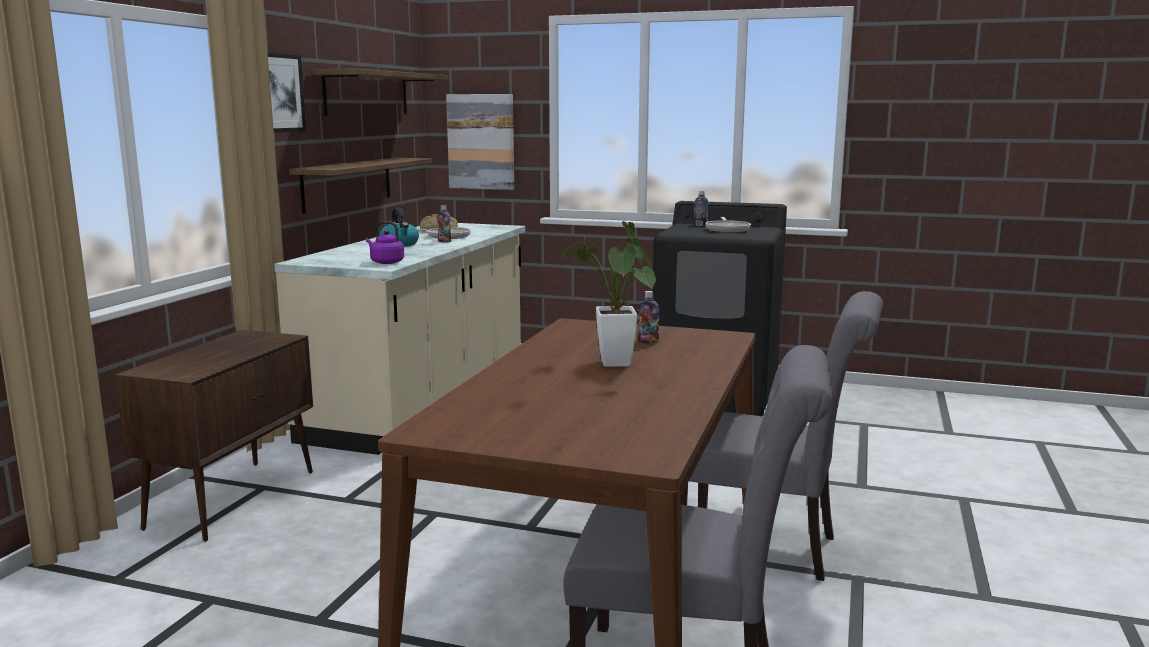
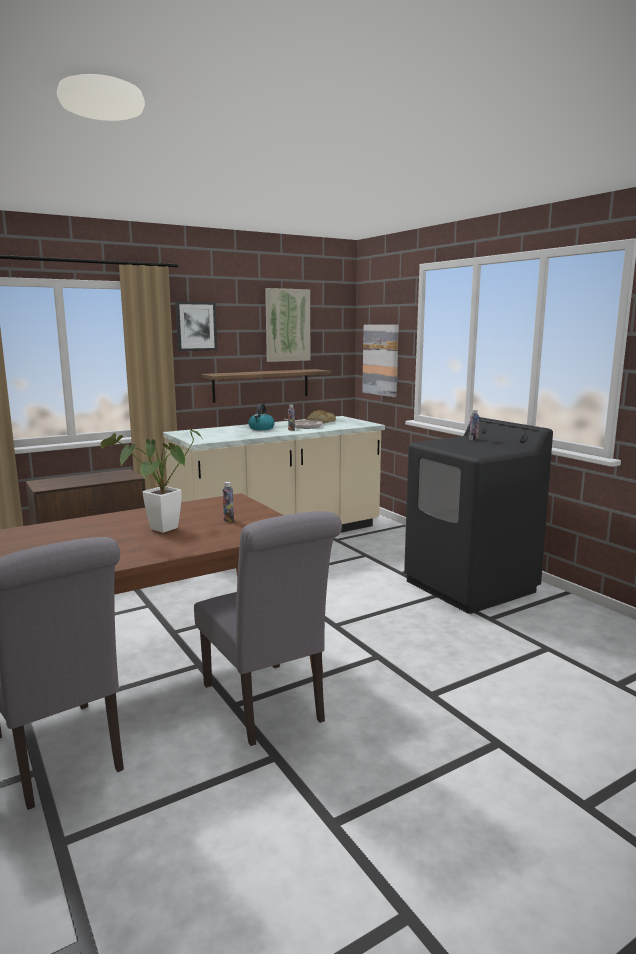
camera: 40 degrees right, 0 degrees up
shelf [312,68,449,115] -> picture [265,288,310,362]
purple kettle [366,221,404,264] -> none
frying pan [705,217,751,232] -> none

